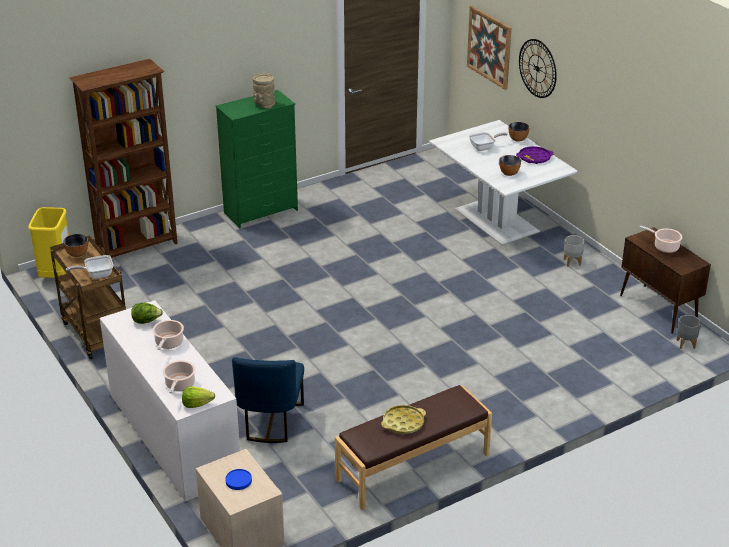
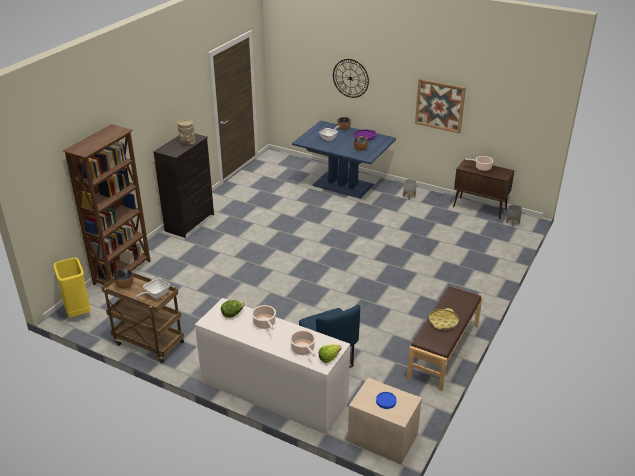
camera: 30 degrees left, 0 degrees up
green dresser [216,90,298,228] -> black dresser [153,134,214,238]
white dining table [429,120,577,245] -> blue dining table [292,121,396,199]
picture [467,6,511,90] -> picture moved to [415,79,466,133]

